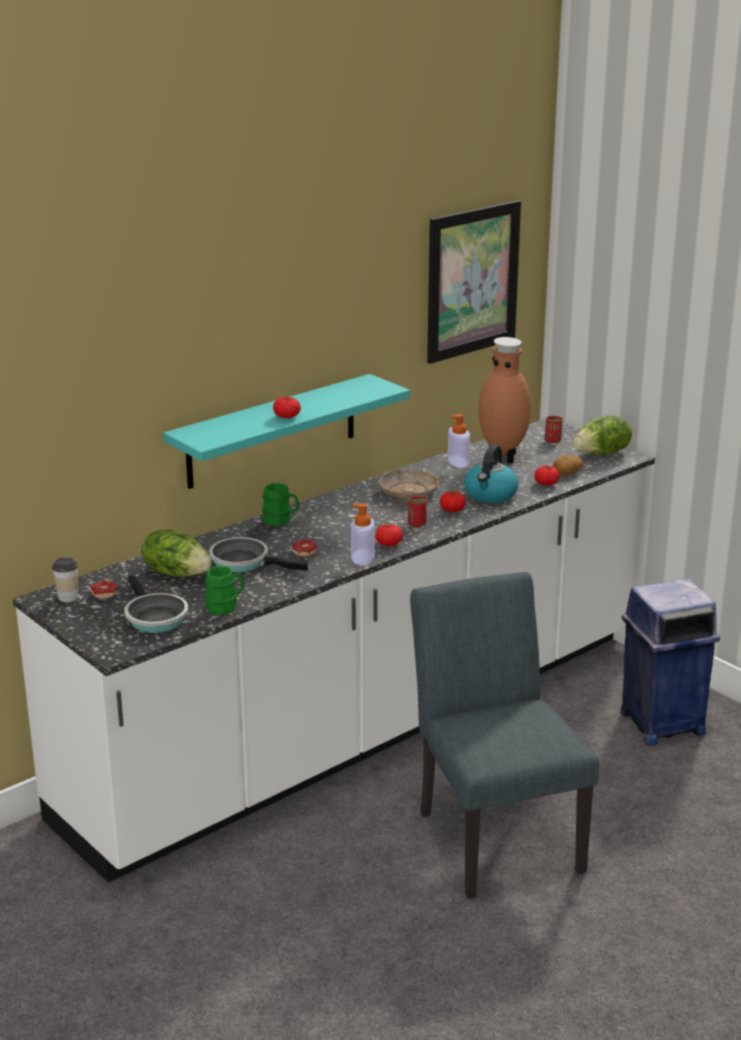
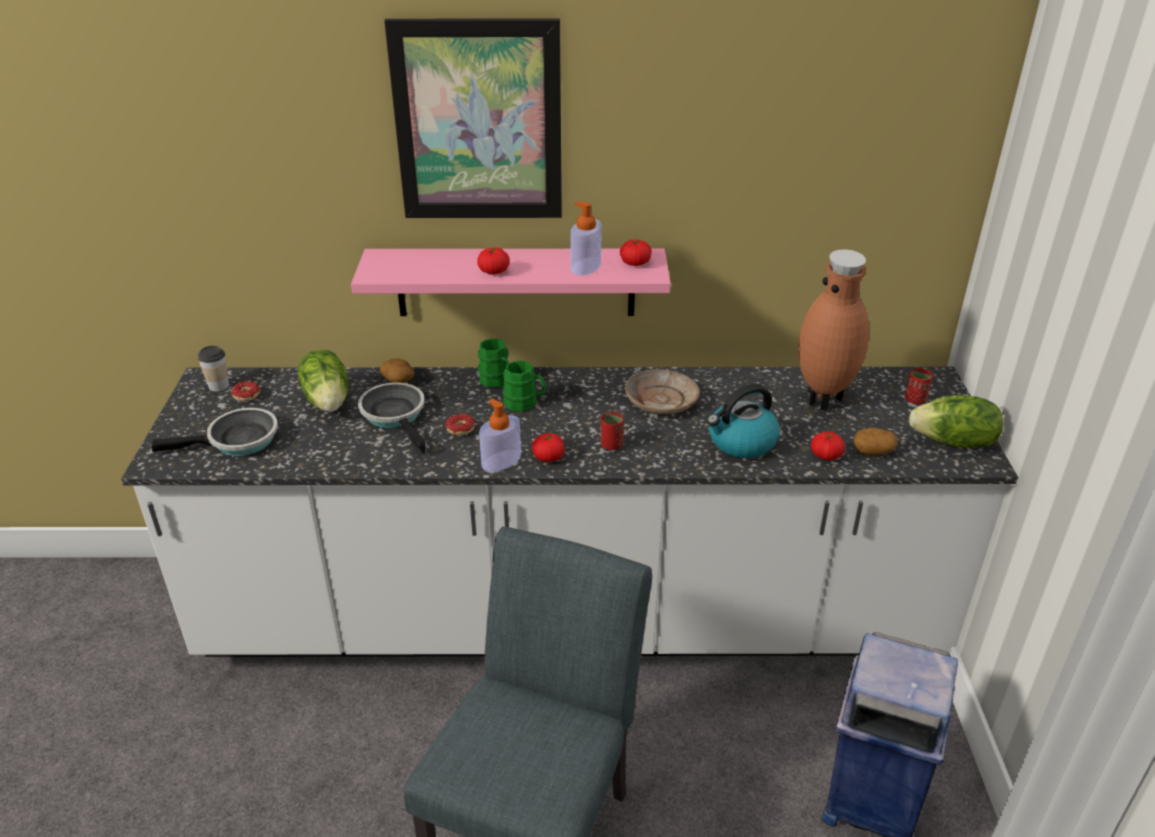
camera: 40 degrees right, 10 degrees up
frying pan [124,575,188,633] -> frying pan turned 120 degrees counterclockwise [152,408,278,456]
turquoise shelf [163,374,410,489] -> pink shelf [351,249,671,316]
green mug [205,566,244,615] -> green mug moved to [502,361,546,412]
picture [427,200,521,364] -> picture moved to [384,19,562,218]
tomato [440,491,466,512] -> tomato moved to [620,239,652,266]
soap dispenser [448,414,470,468] -> soap dispenser moved to [571,202,602,276]
none -> potato [380,358,415,383]

